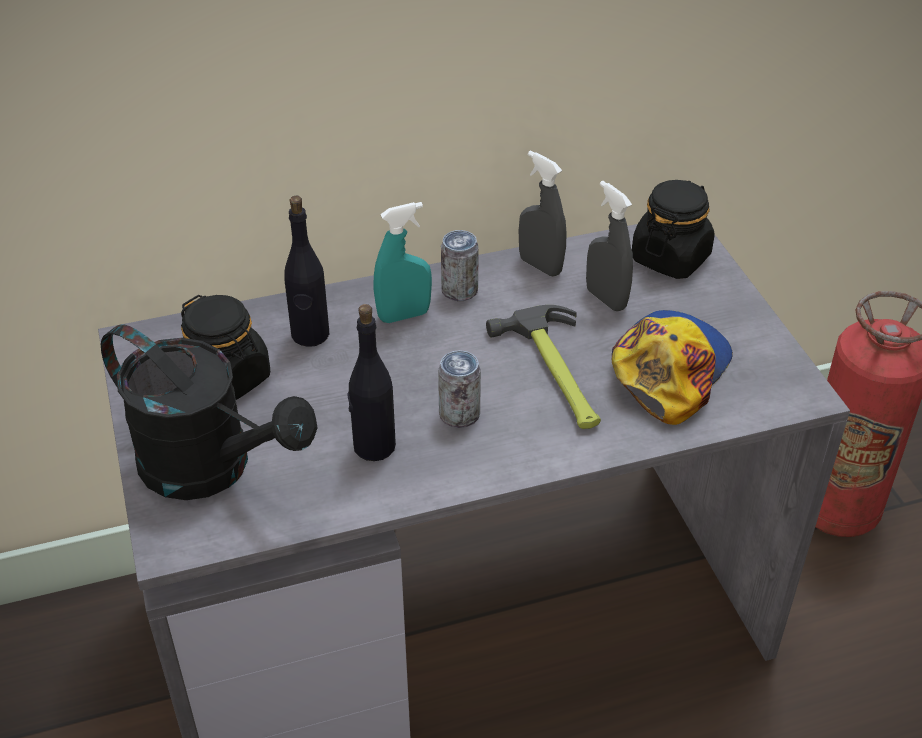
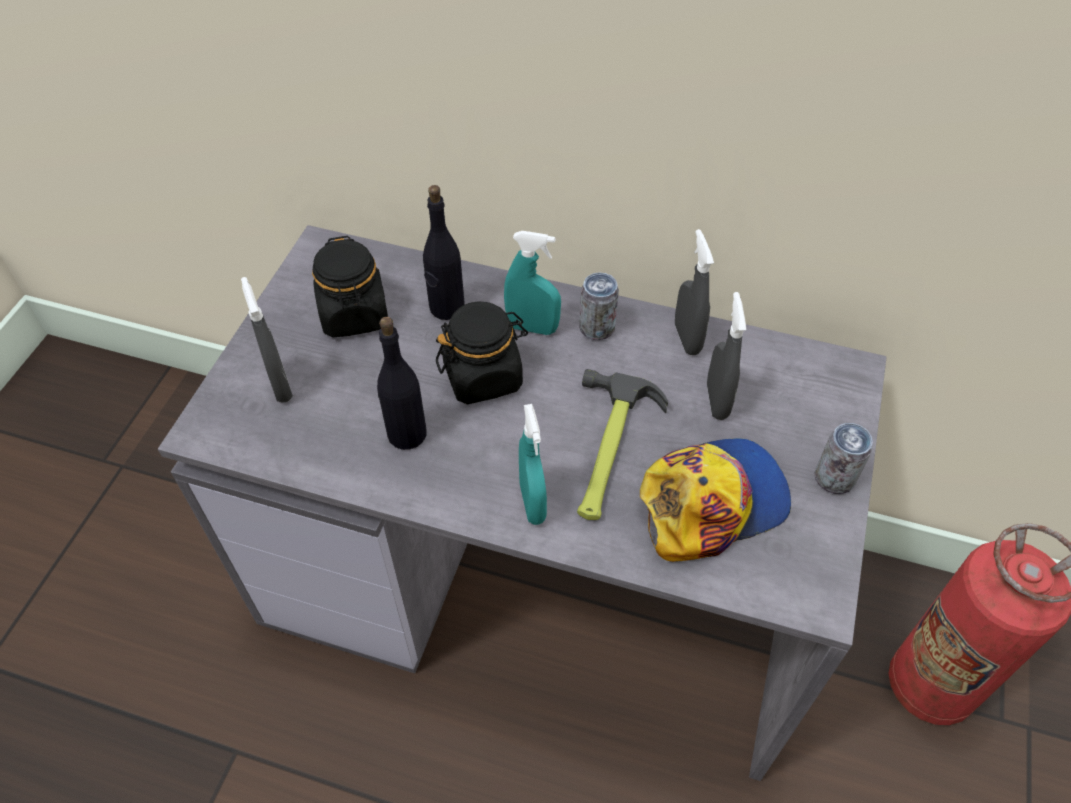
camera: 35 degrees right, 10 degrees up
black watering can [101,324,318,500] -> grey spray bottle [241,277,293,402]
can [438,350,481,428] -> can moved to [814,423,873,494]
black jar [632,180,715,279] -> black jar moved to [436,301,528,404]
none -> turquoise spray bottle [519,404,547,525]

